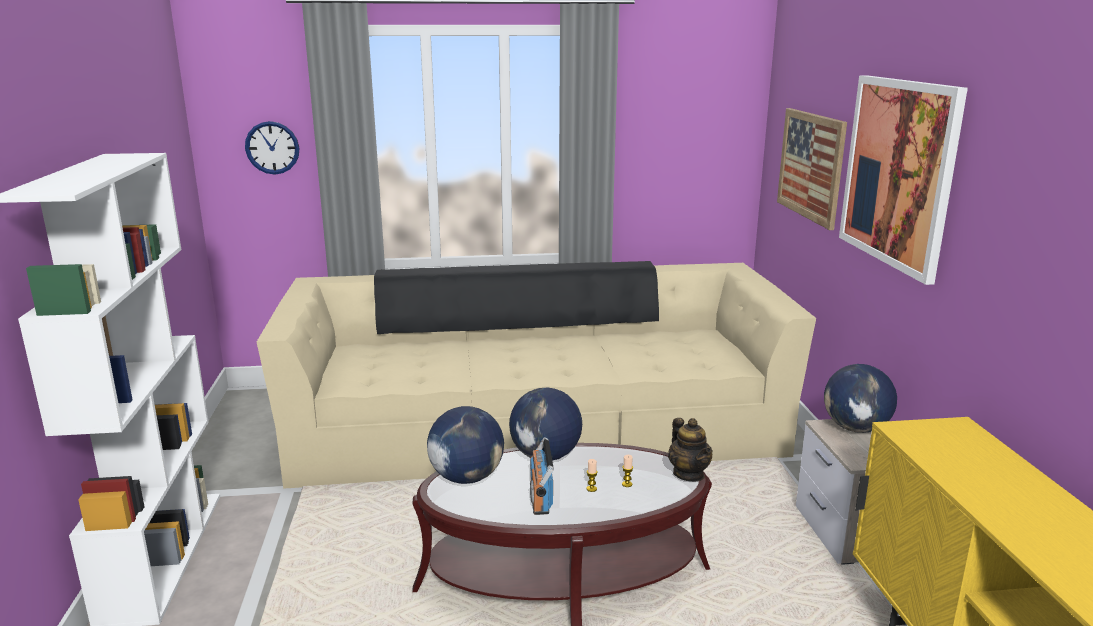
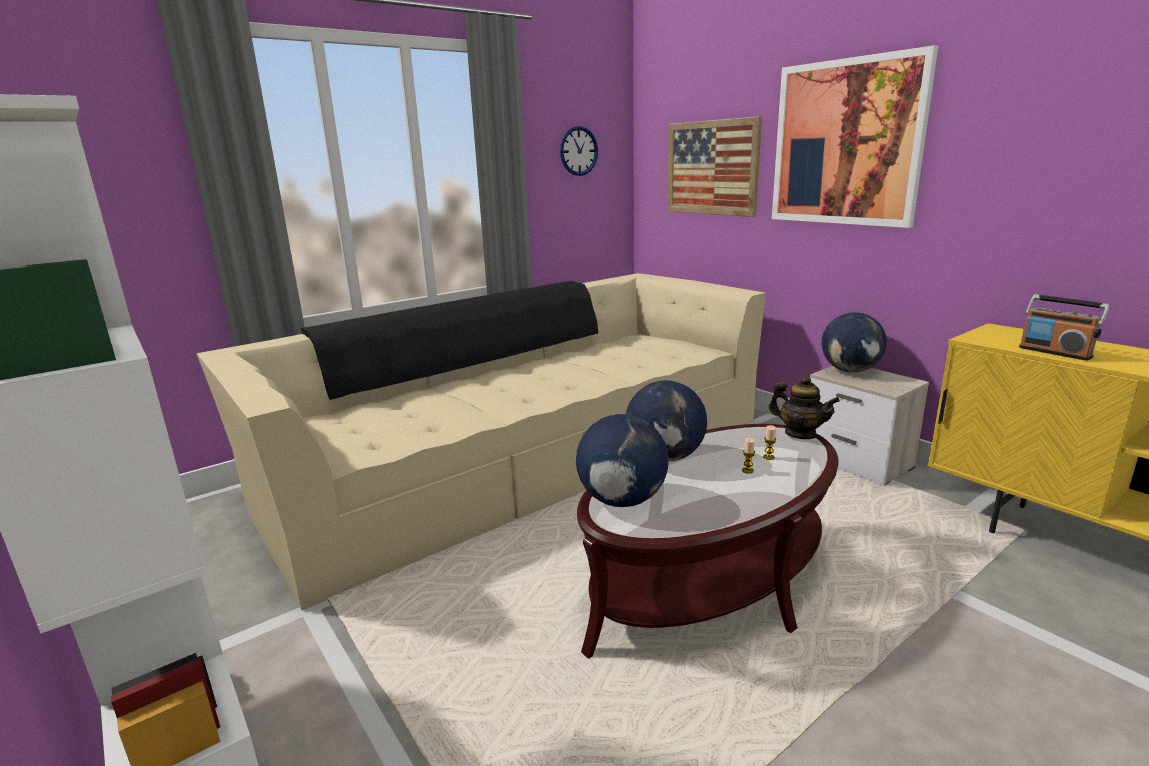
camera: 30 degrees left, 0 degrees up
wall clock [245,121,299,174] -> wall clock moved to [560,126,598,176]
radio [530,437,554,515] -> radio moved to [1019,294,1110,361]

